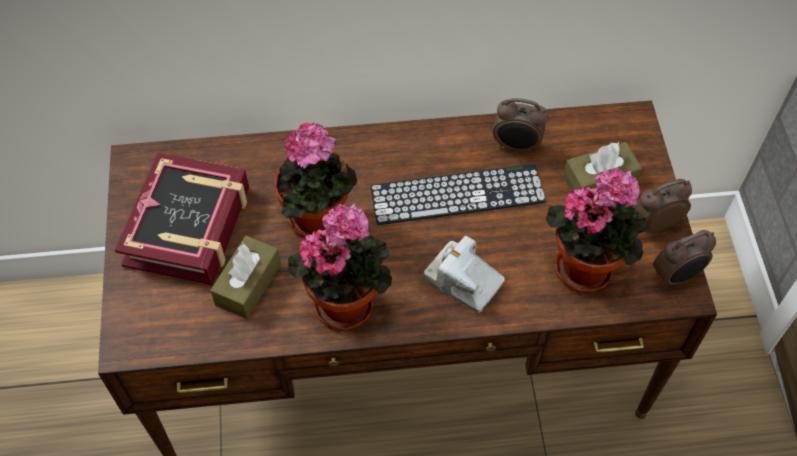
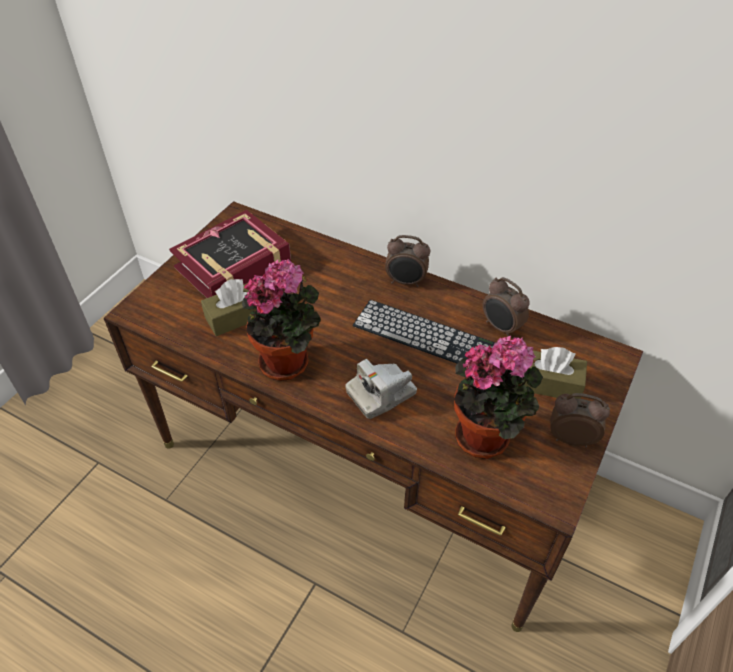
camera: 35 degrees right, 10 degrees down
potted plant [274,123,357,237] -> none
camera [424,236,505,313] -> camera turned 105 degrees counterclockwise [345,359,417,419]
alarm clock [653,230,716,288] -> alarm clock moved to [385,235,430,287]

